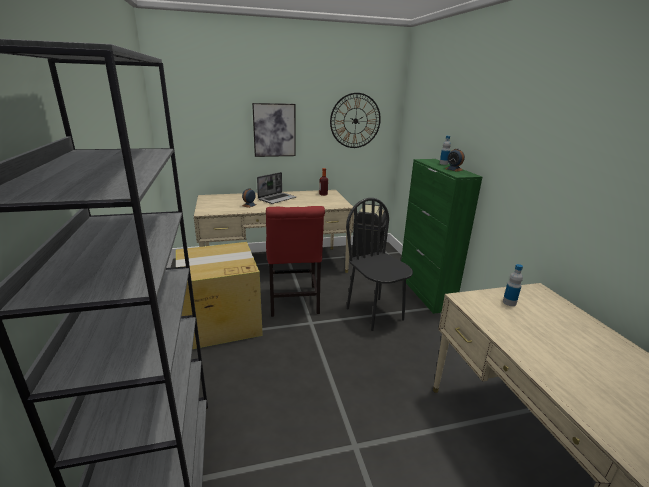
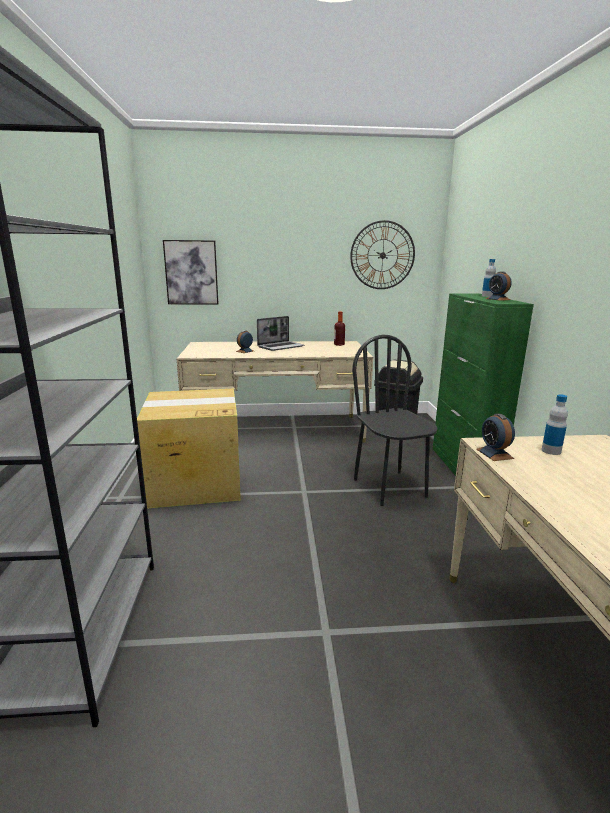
camera: 10 degrees right, 5 degrees down
picture [252,103,296,157] -> picture moved to [163,240,219,304]
red chair [266,206,325,317] -> none
none -> alarm clock [476,414,515,461]

